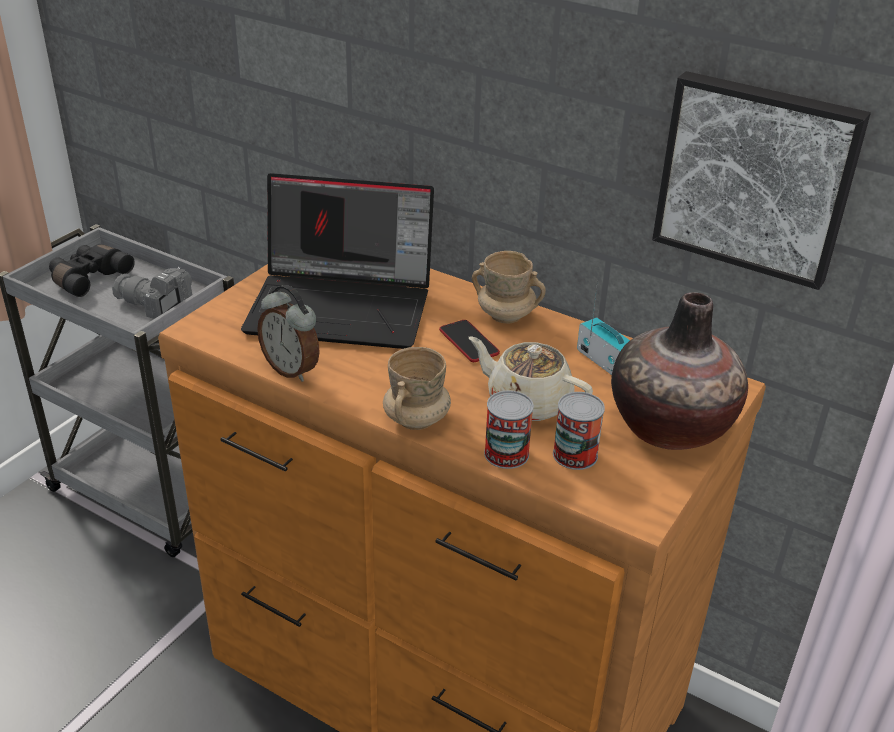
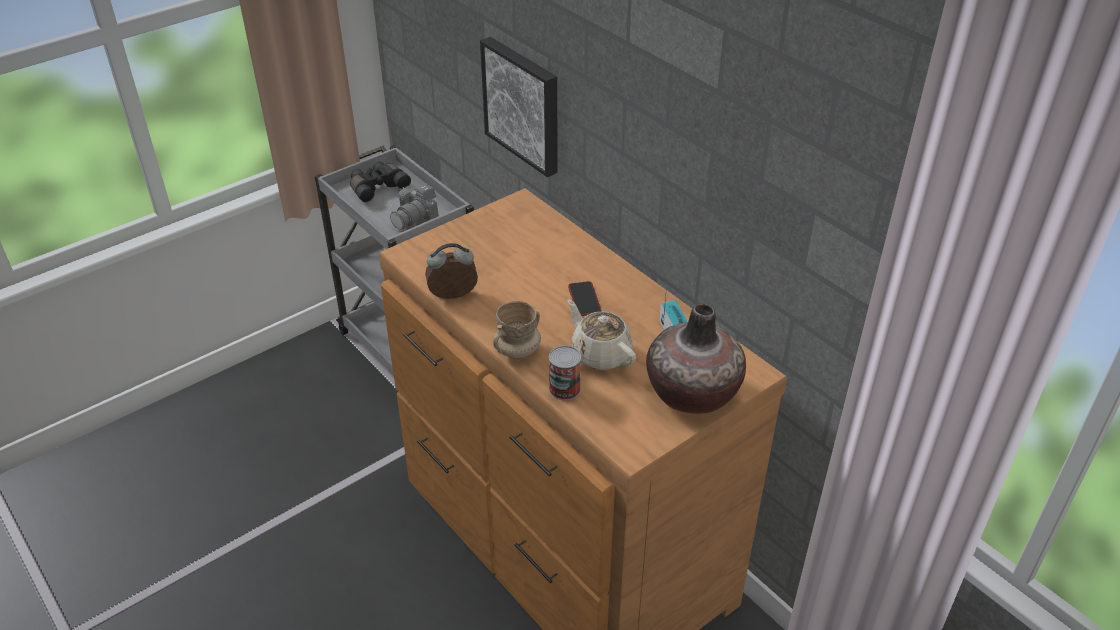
camera: 20 degrees right, 5 degrees up
camera [112,267,192,319] -> camera turned 90 degrees counterclockwise [390,185,439,230]
laptop [241,173,434,349] -> none
alarm clock [257,285,320,382] -> alarm clock turned 105 degrees clockwise [425,243,478,299]
beige mug [472,251,546,323] -> none
can [553,392,605,470] -> none
picture [652,71,871,290] -> picture moved to [480,37,557,177]

